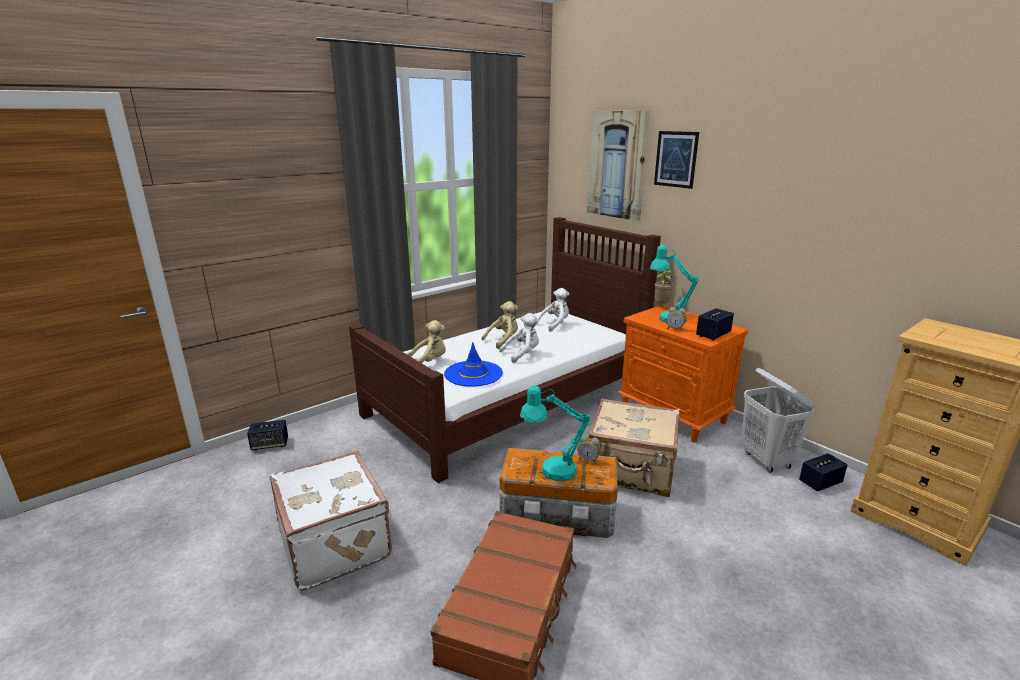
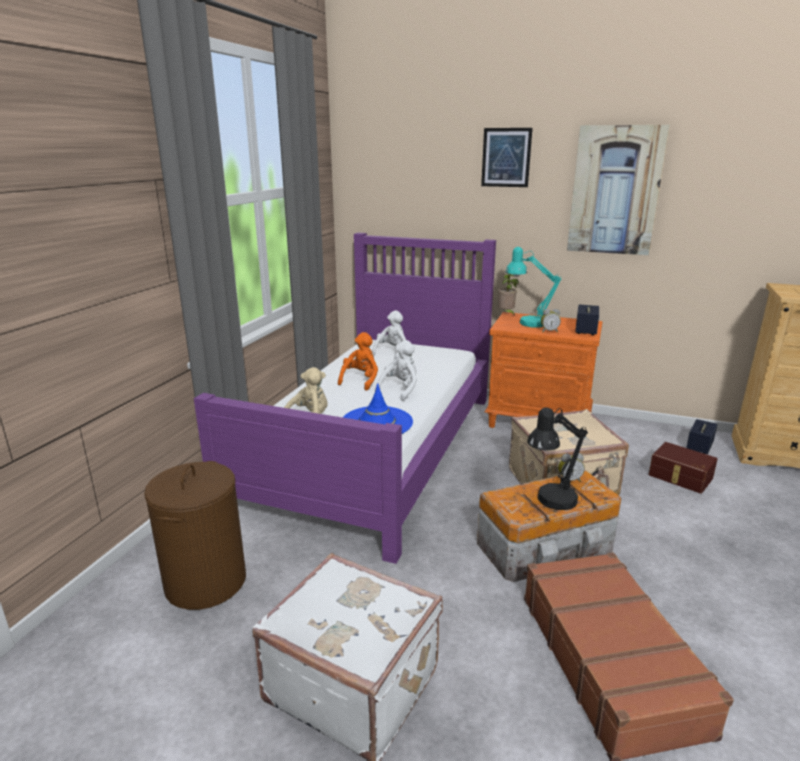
camera: 30 degrees left, 0 degrees up
speaker [247,420,288,450] -> none
brown bed [349,217,661,483] -> purple bed [194,233,496,564]
beige plush toy [481,301,518,349] -> orange plush toy [338,332,378,391]
turquoise table lamp [520,385,591,481] -> black table lamp [527,407,588,510]
picture [587,111,650,221] -> picture moved to [567,125,670,255]
white laundry basket [741,368,815,473] -> none
none -> brown laundry basket [144,461,246,610]
none -> brown storage box [648,442,718,494]

